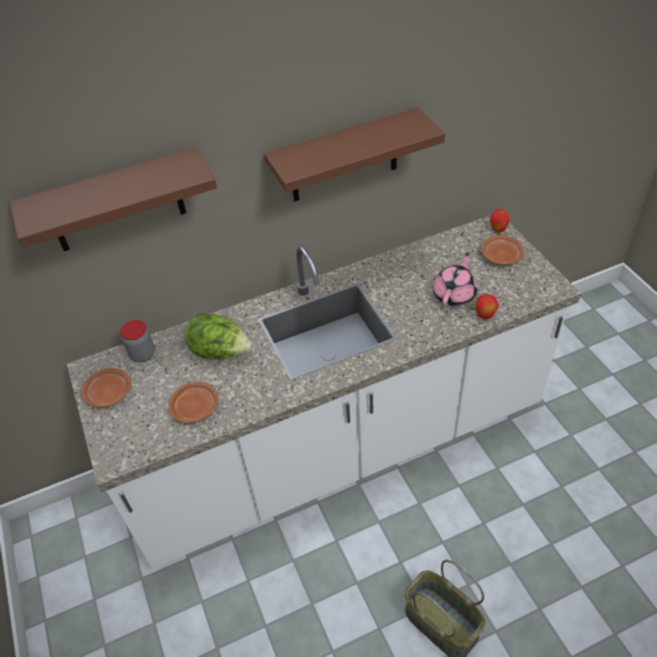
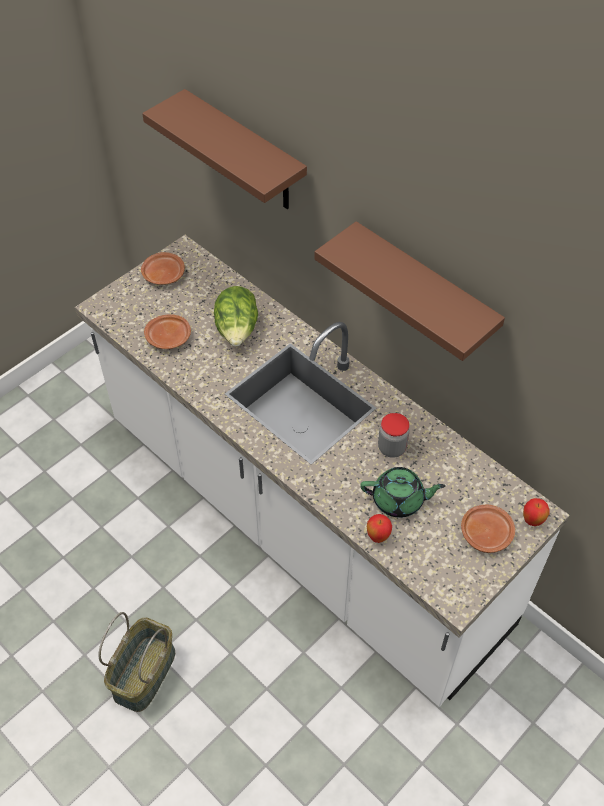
camera: 65 degrees right, 5 degrees up
jar [120,320,155,362] -> jar moved to [378,413,410,458]
pink teapot [433,252,477,307] -> green teapot [360,467,445,518]

